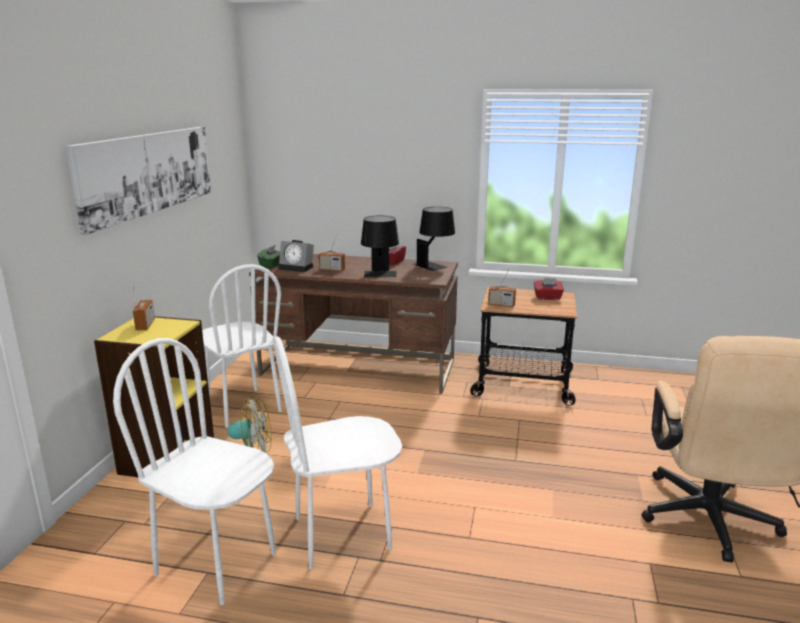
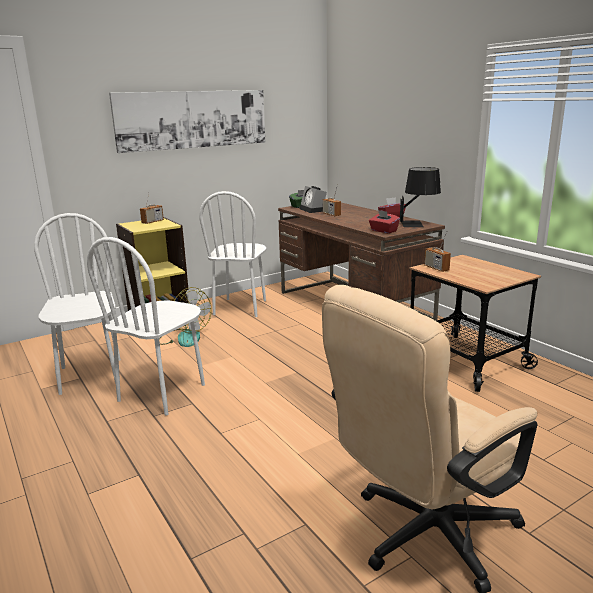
camera: 45 degrees right, 0 degrees up
white chair [274,336,402,570] -> white chair turned 90 degrees counterclockwise [87,237,205,416]
black table lamp [361,216,399,277] -> none
red tissue box [534,278,564,300] -> red tissue box moved to [369,210,400,233]

